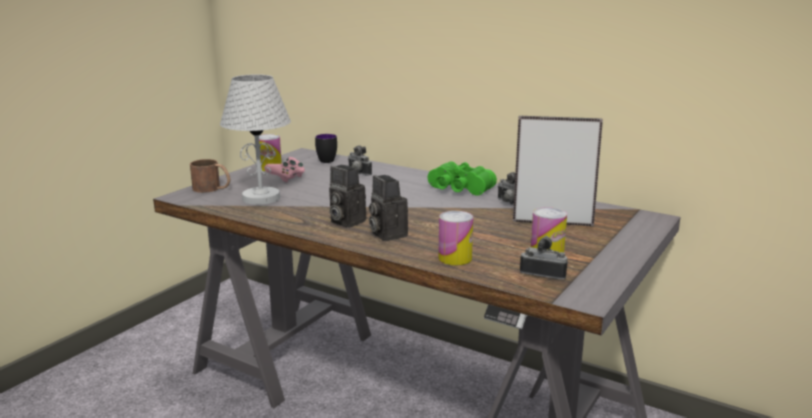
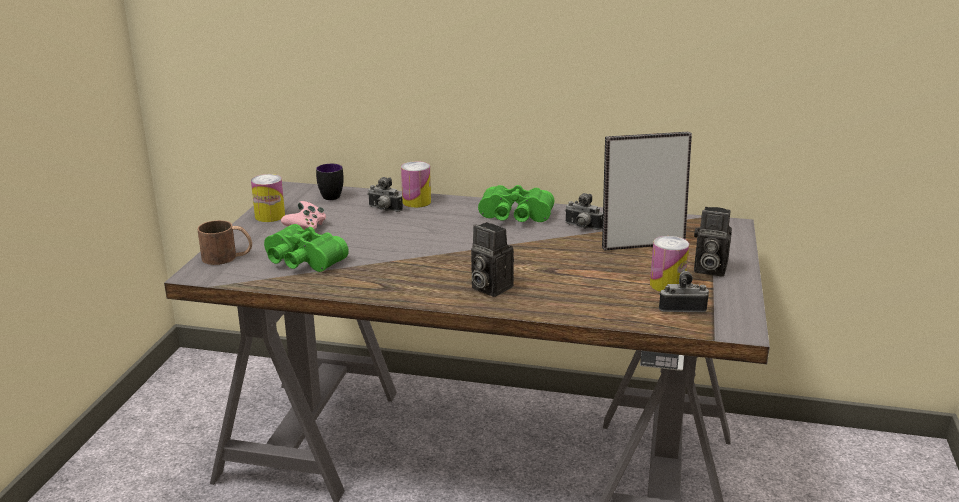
camera: 20 degrees left, 5 degrees up
white table lamp [220,74,291,205] -> green binoculars [264,224,349,272]
camera [329,165,366,228] -> camera moved to [694,207,732,277]
can [438,211,473,265] -> can moved to [401,161,431,208]

